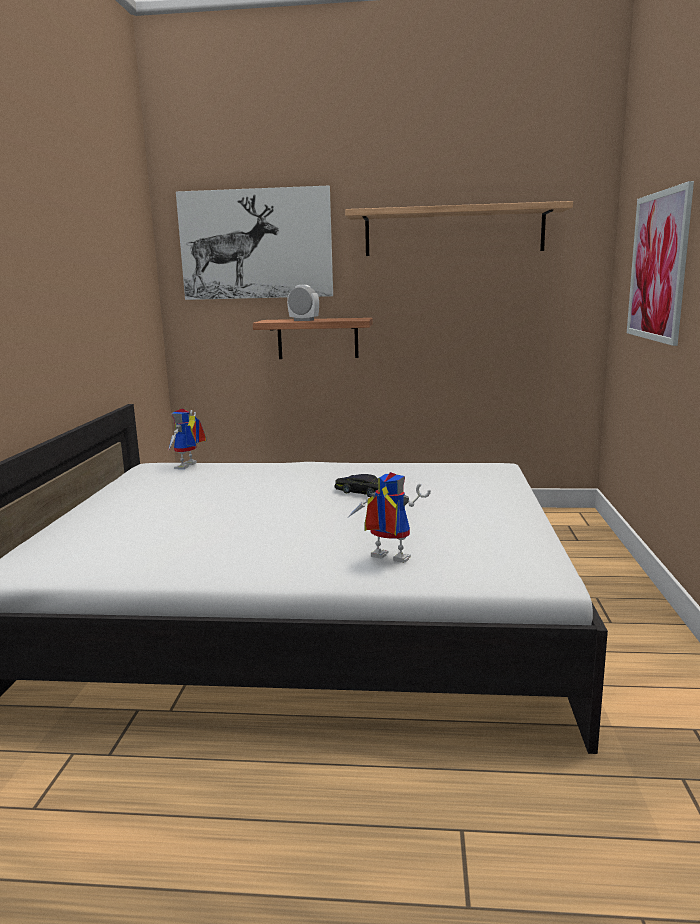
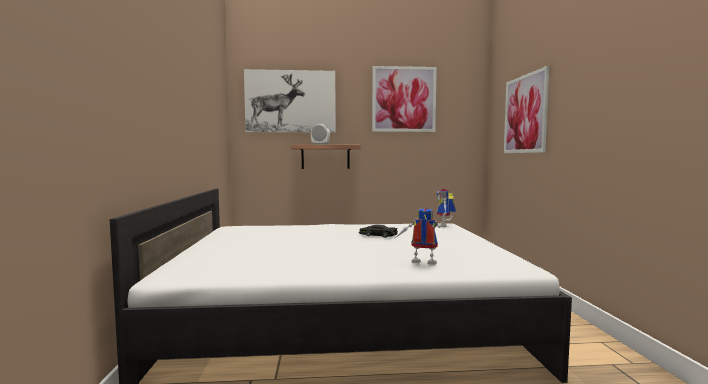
camera: 10 degrees left, 10 degrees down
toy robot [168,409,206,469] -> toy robot moved to [437,189,456,227]
shelf [345,201,573,256] -> picture [372,66,437,132]

